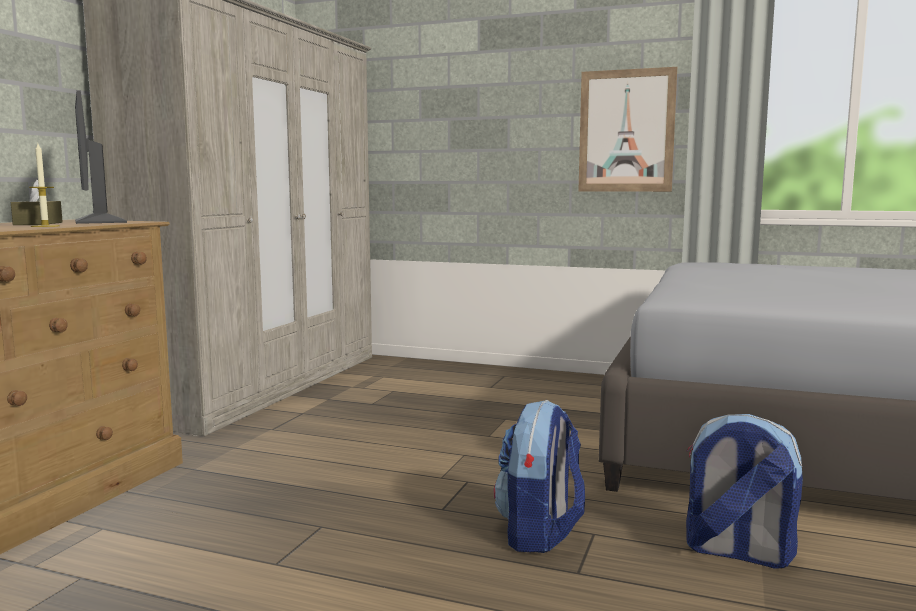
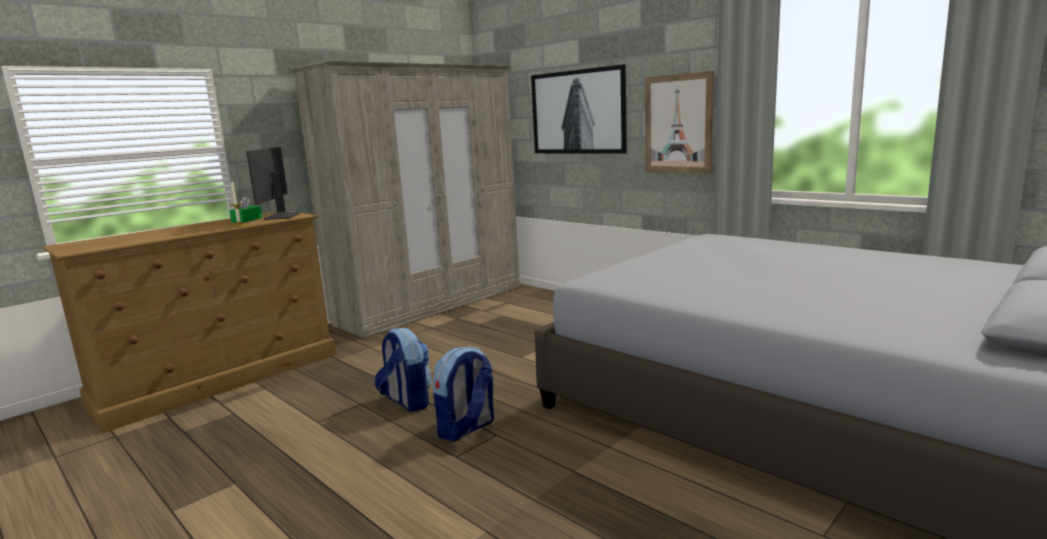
camera: 25 degrees right, 5 degrees up
brown tissue box [11,180,63,225] -> green tissue box [229,196,263,223]
backpack [686,414,803,569] -> backpack moved to [375,328,432,412]
none -> picture [531,64,627,154]

